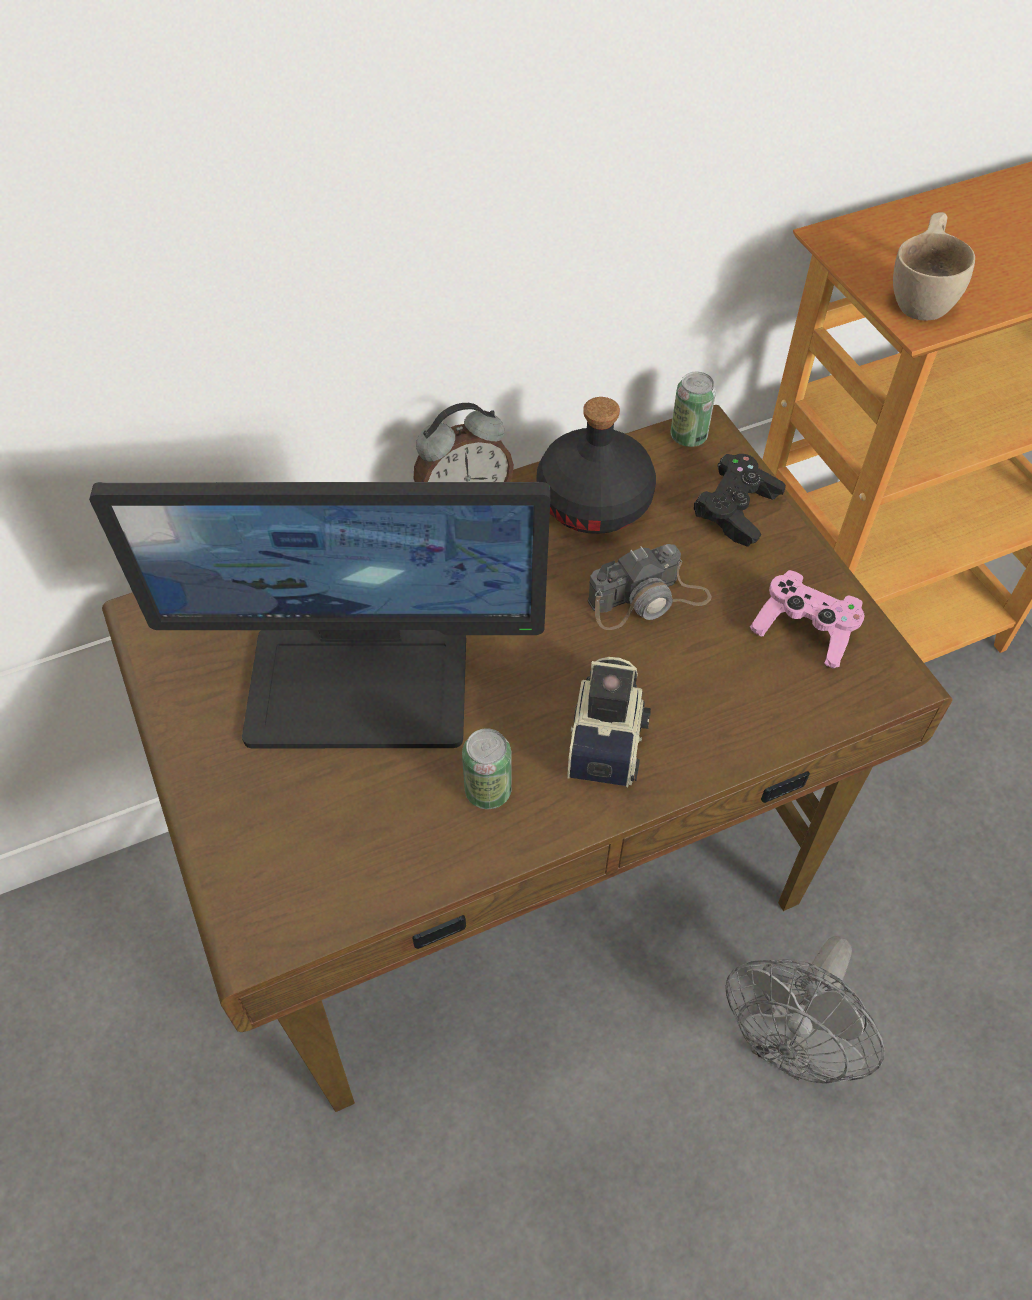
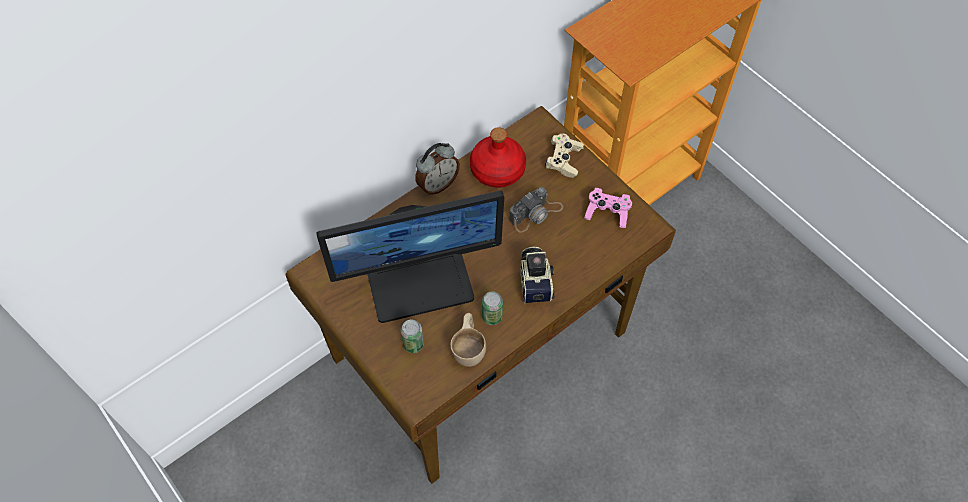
camera: 15 degrees left, 5 degrees up
black bottle [536,397,656,534] -> red bottle [470,127,526,188]
can [670,372,716,447] -> can moved to [401,319,424,353]
black game controller [694,454,786,547] -> beige game controller [545,134,584,178]
grey fan [725,936,885,1084] -> none
beige cup [893,212,975,321] -> beige cup moved to [450,313,486,367]

